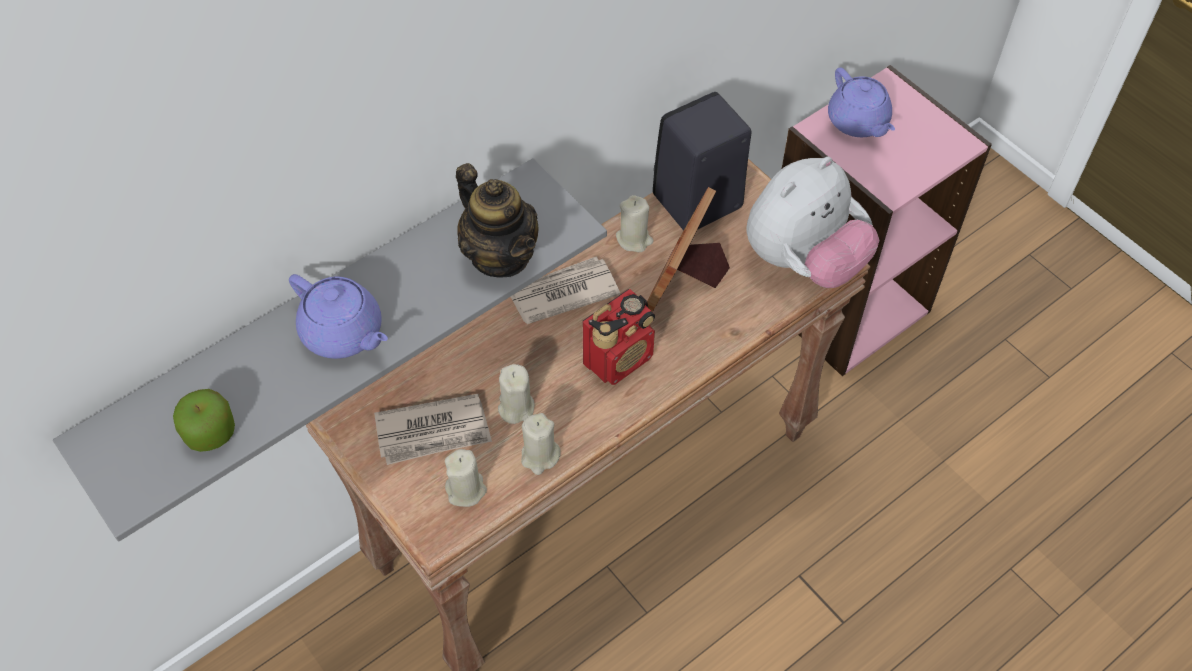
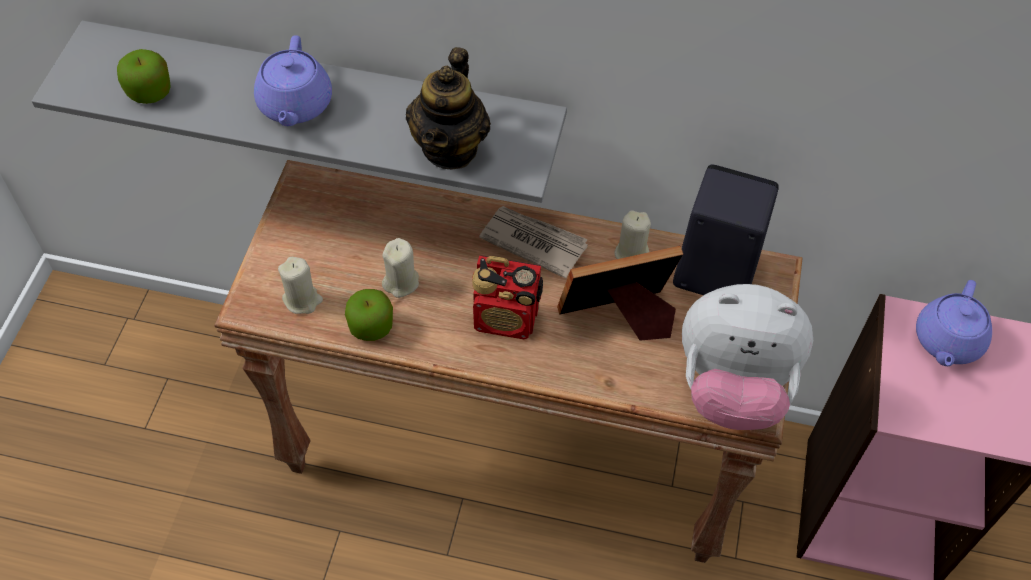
camera: 50 degrees right, 0 degrees up
newspaper [374,394,492,465] -> none
beige candle [521,413,561,475] -> apple [345,289,393,341]

